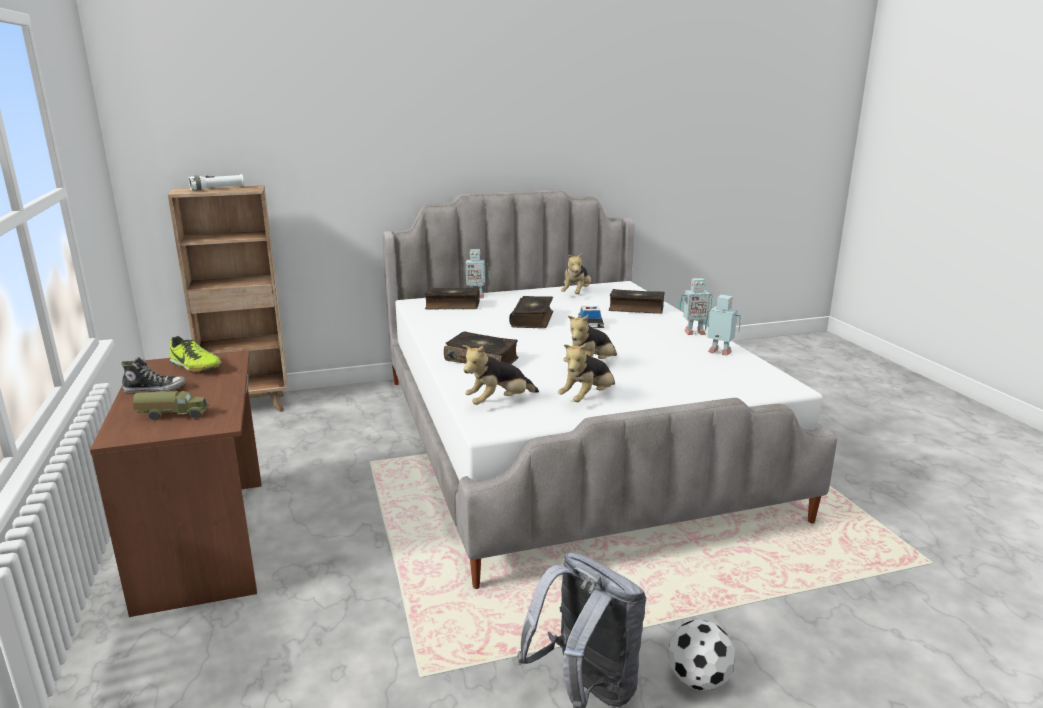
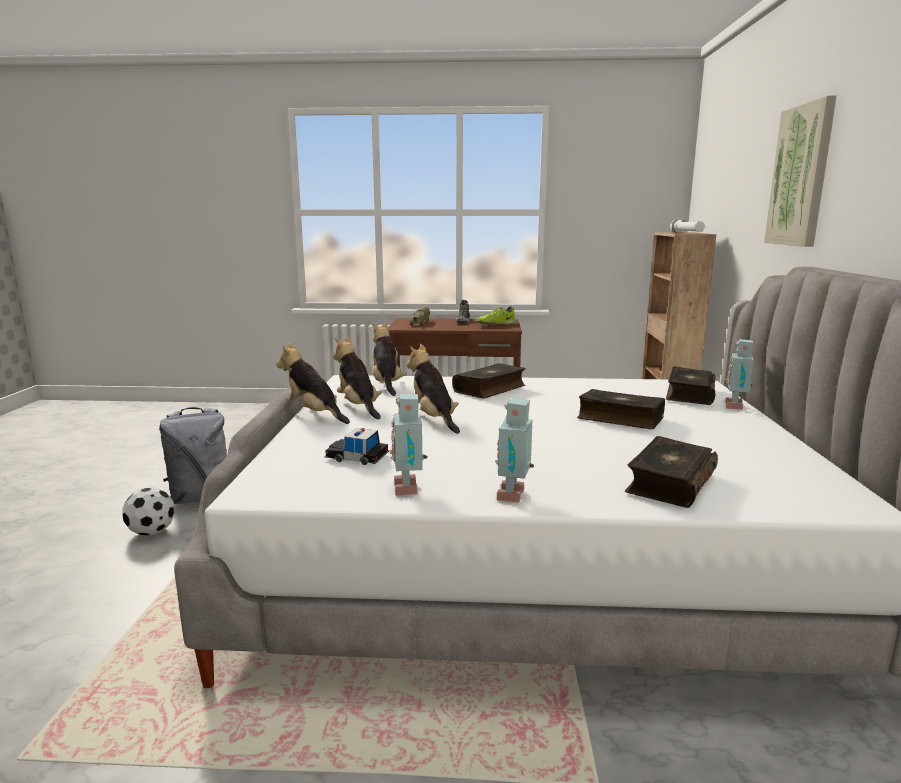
camera: 110 degrees right, 5 degrees down
plush toy [561,252,591,294] -> plush toy moved to [276,343,350,424]
toy car [578,306,604,328] -> toy car moved to [325,428,390,465]
toy robot [705,294,741,356] -> toy robot turned 120 degrees clockwise [390,394,427,496]
none -> picture [764,96,837,247]

